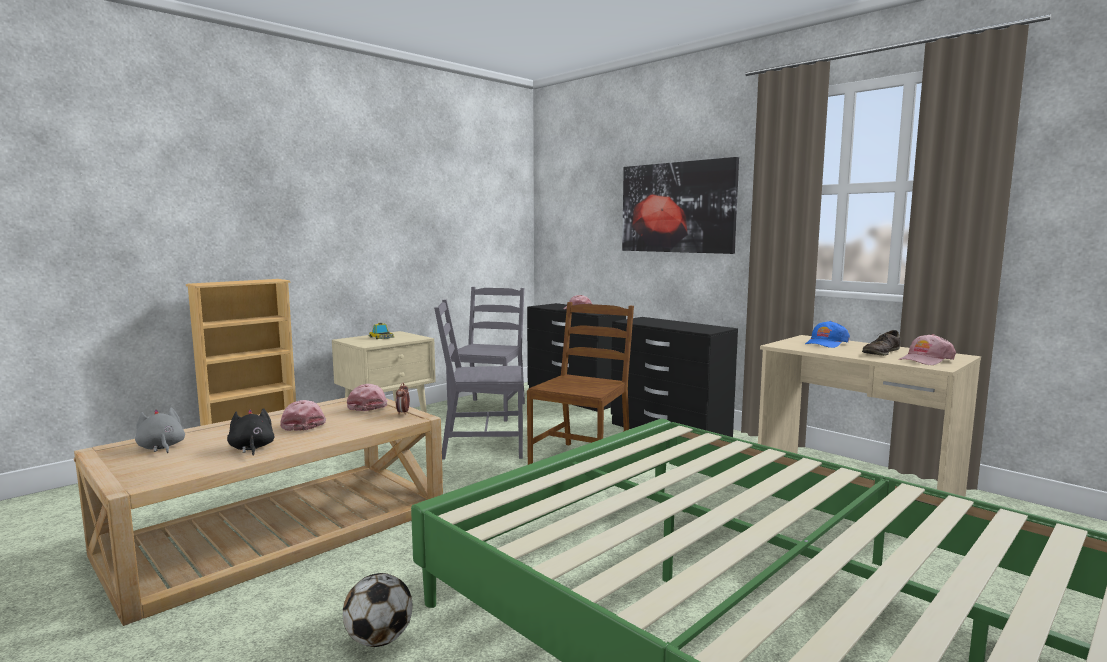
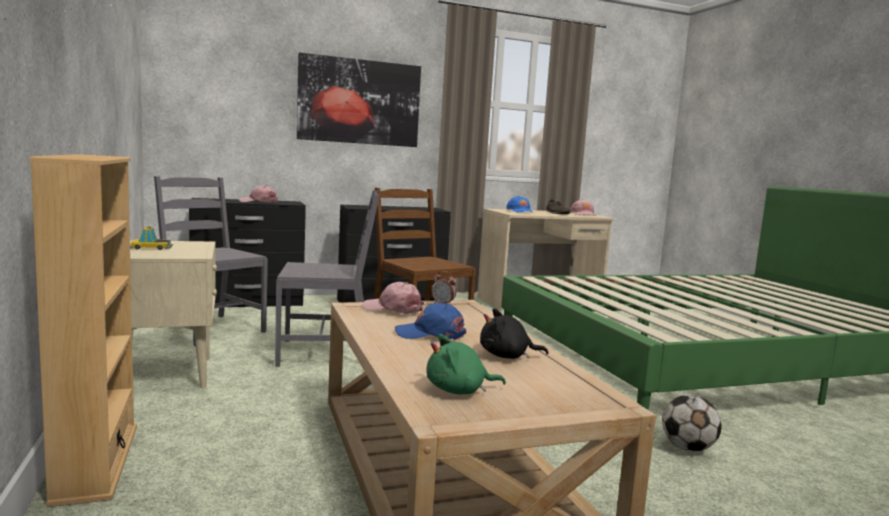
camera: 65 degrees left, 0 degrees up
grey plush toy [135,407,185,453] -> green plush toy [427,334,506,395]
pink cap [280,400,326,431] -> blue cap [395,303,466,340]
grey chair [434,300,523,460] -> grey chair turned 120 degrees counterclockwise [275,190,380,367]

